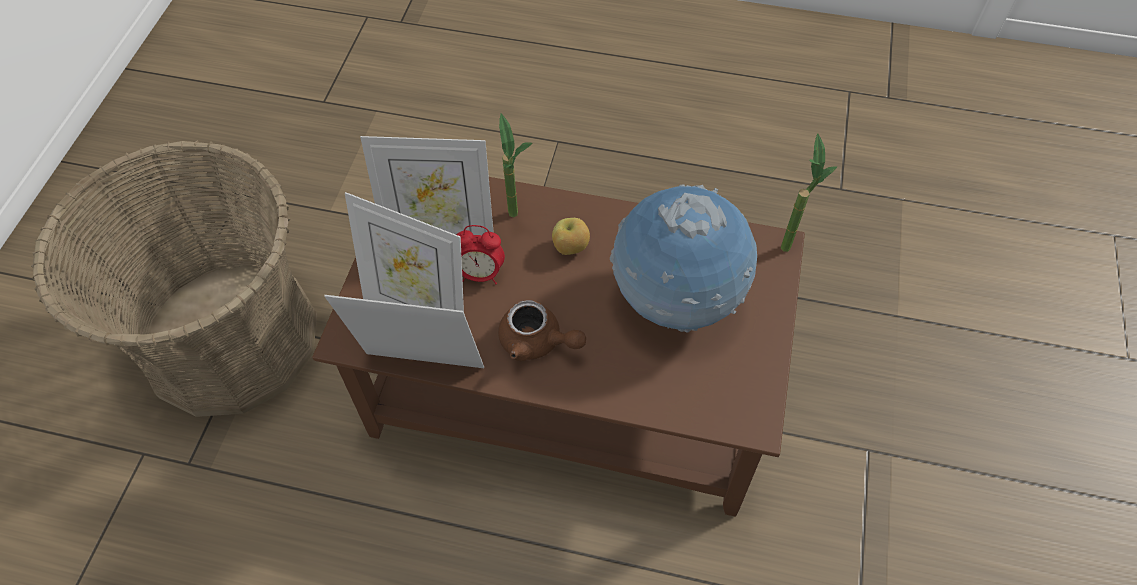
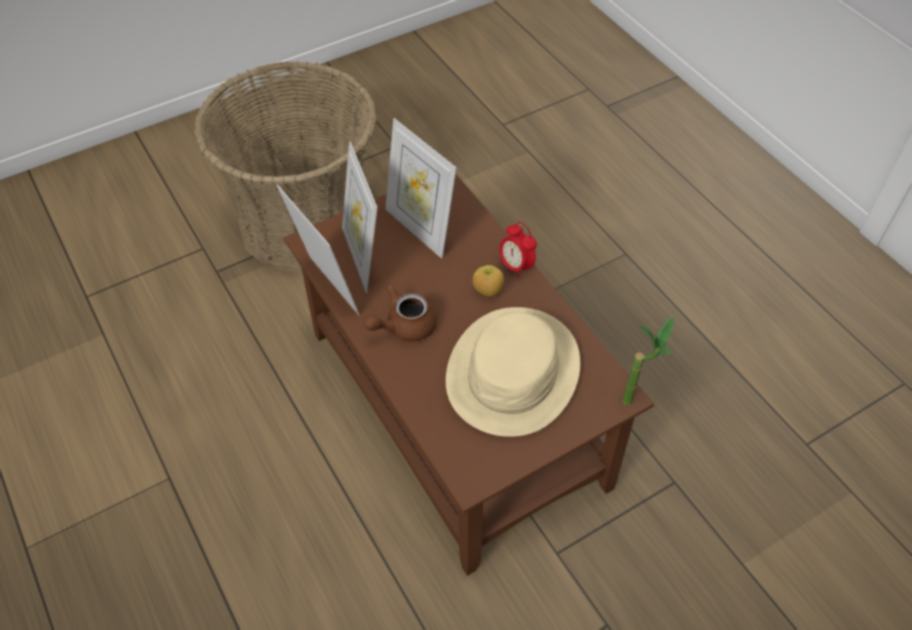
camera: 45 degrees right, 5 degrees down
alarm clock [456,225,505,285] -> alarm clock moved to [499,222,537,279]
brown teapot [498,300,586,361] -> brown teapot turned 75 degrees clockwise [364,285,437,342]
potted plant [499,113,533,217] -> none
globe [610,184,757,333] -> beige hat [446,307,580,437]

